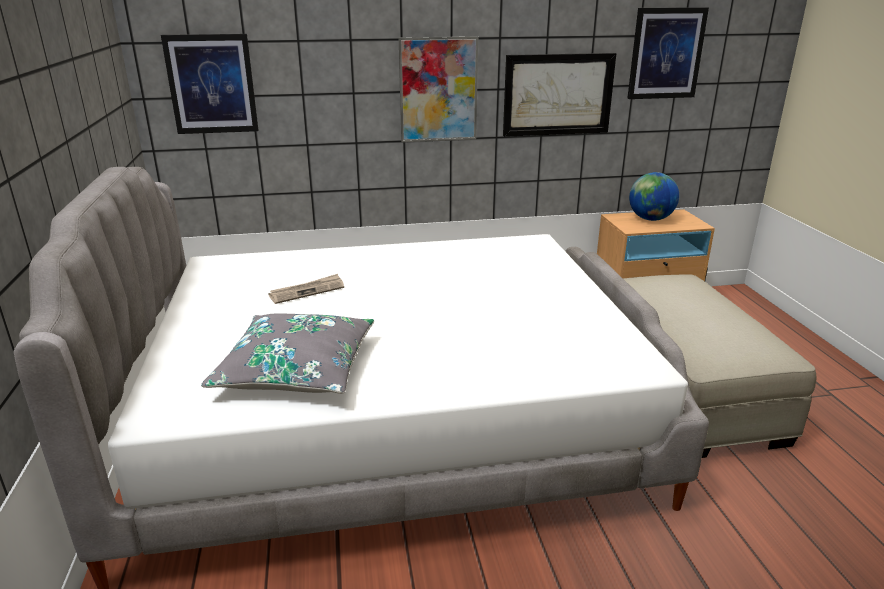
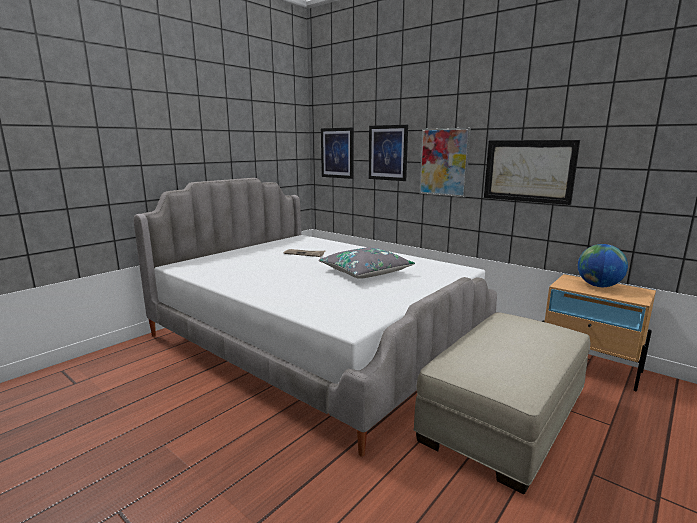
camera: 50 degrees right, 10 degrees down
grey pillow [201,313,374,394] -> grey pillow moved to [319,247,415,279]
picture [627,7,709,99] -> picture moved to [369,125,408,181]

